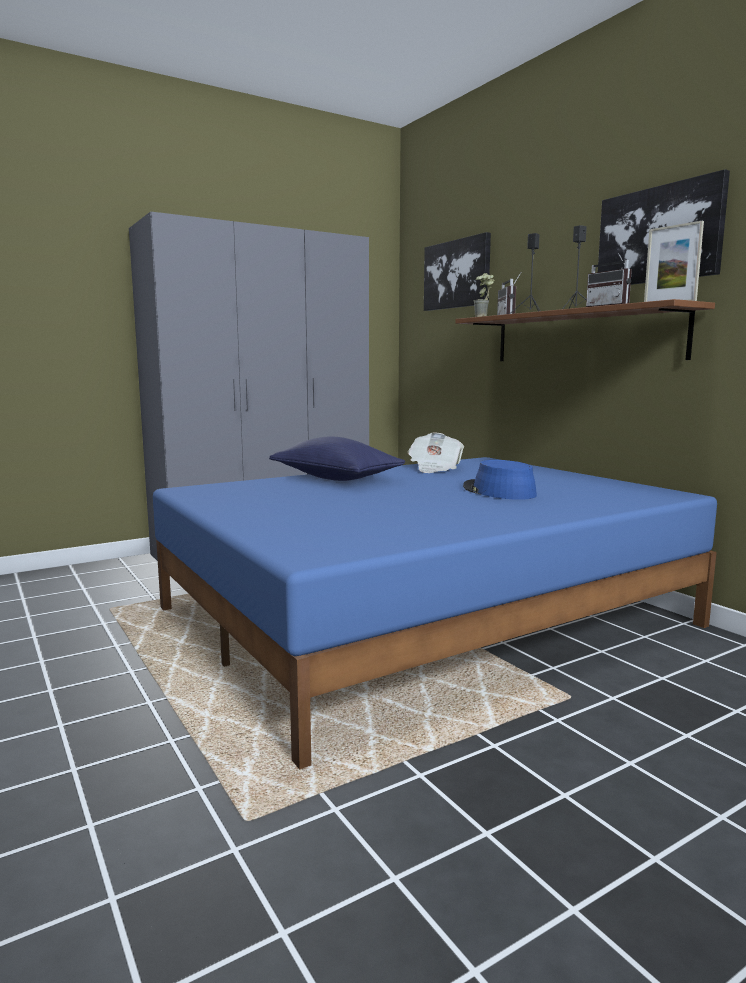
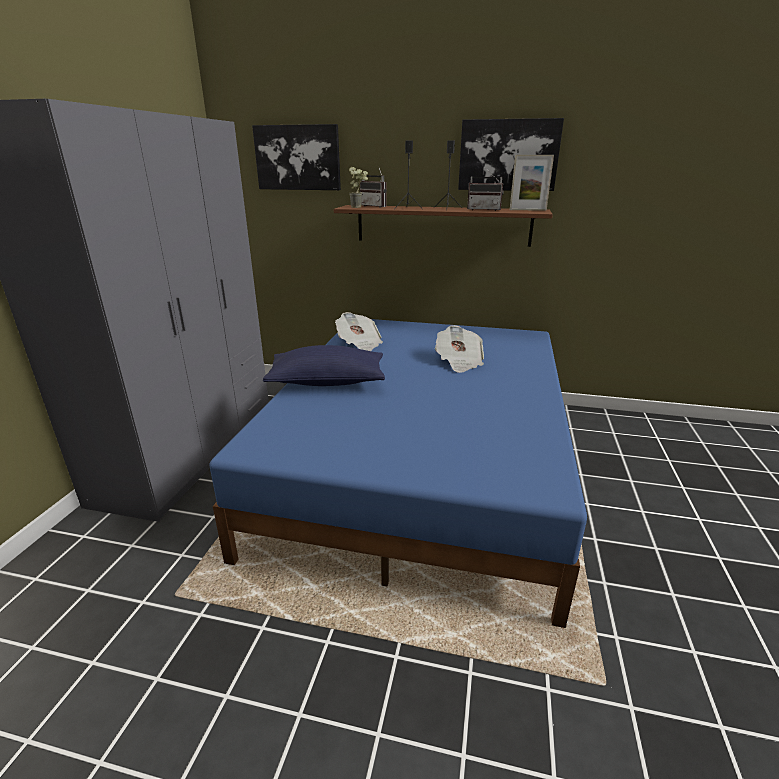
camera: 45 degrees left, 15 degrees up
blue hat [463,460,537,500] -> newspaper [435,325,484,373]

